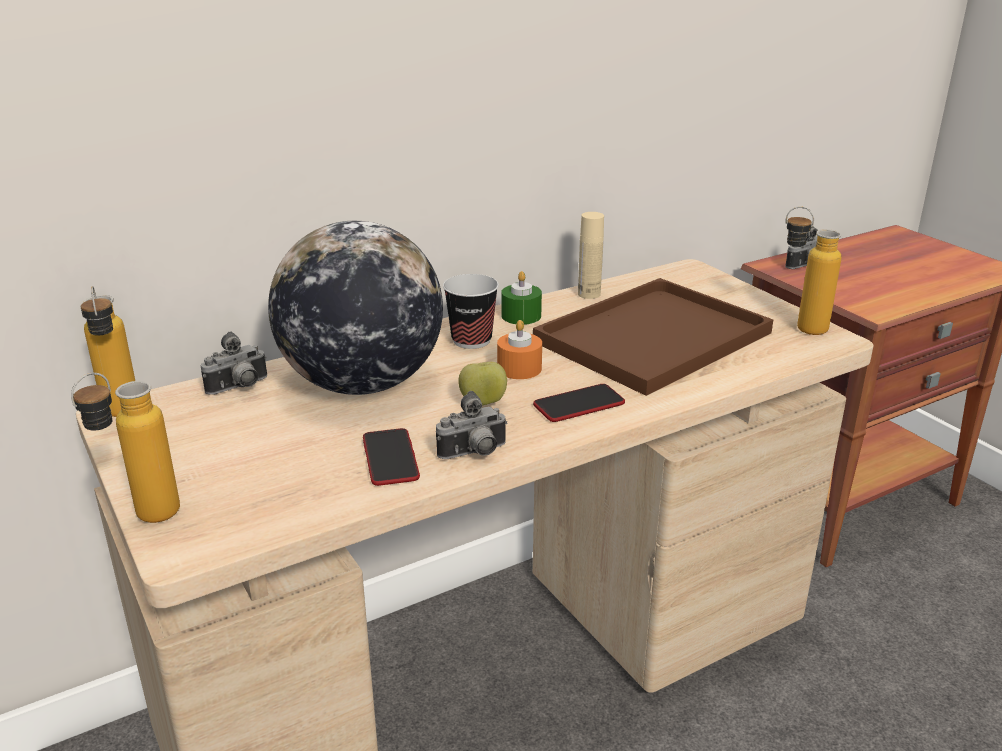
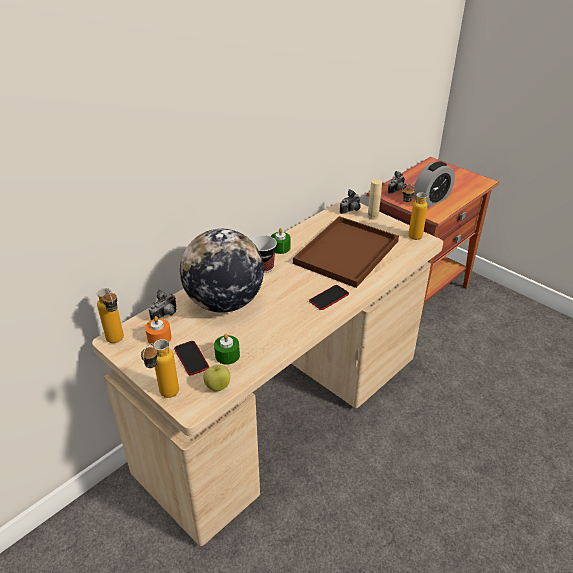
camera: 15 degrees left, 10 degrees up
phone [363,428,420,486] -> phone moved to [174,341,209,376]
camera [436,391,507,459] -> camera moved to [340,189,361,214]
apple [458,362,507,406] -> apple moved to [203,365,230,392]
orange candle [497,320,542,379] -> orange candle moved to [145,316,172,346]
beige bottle [578,212,604,299] -> beige bottle moved to [368,179,382,220]
none -> green candle [214,334,240,365]
none -> alarm clock [414,161,455,207]

